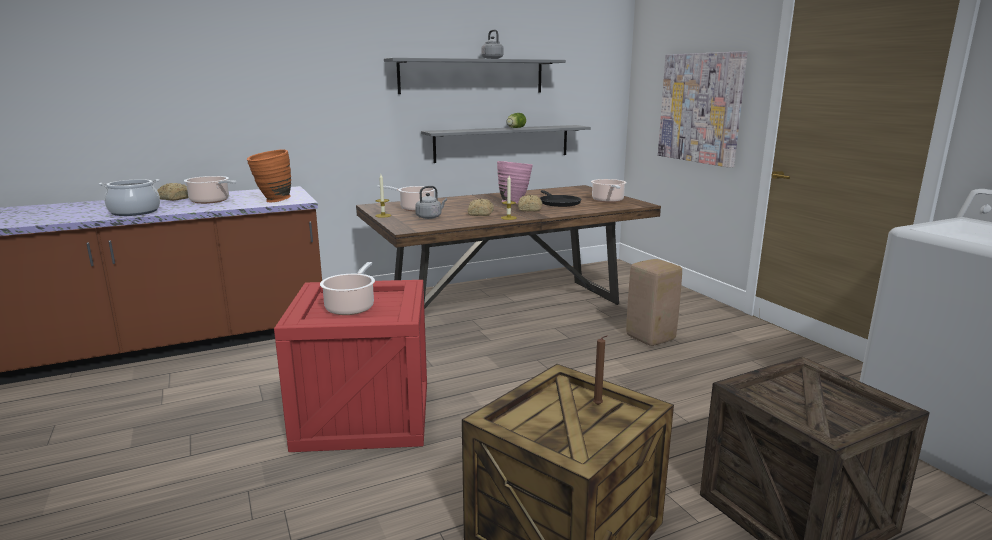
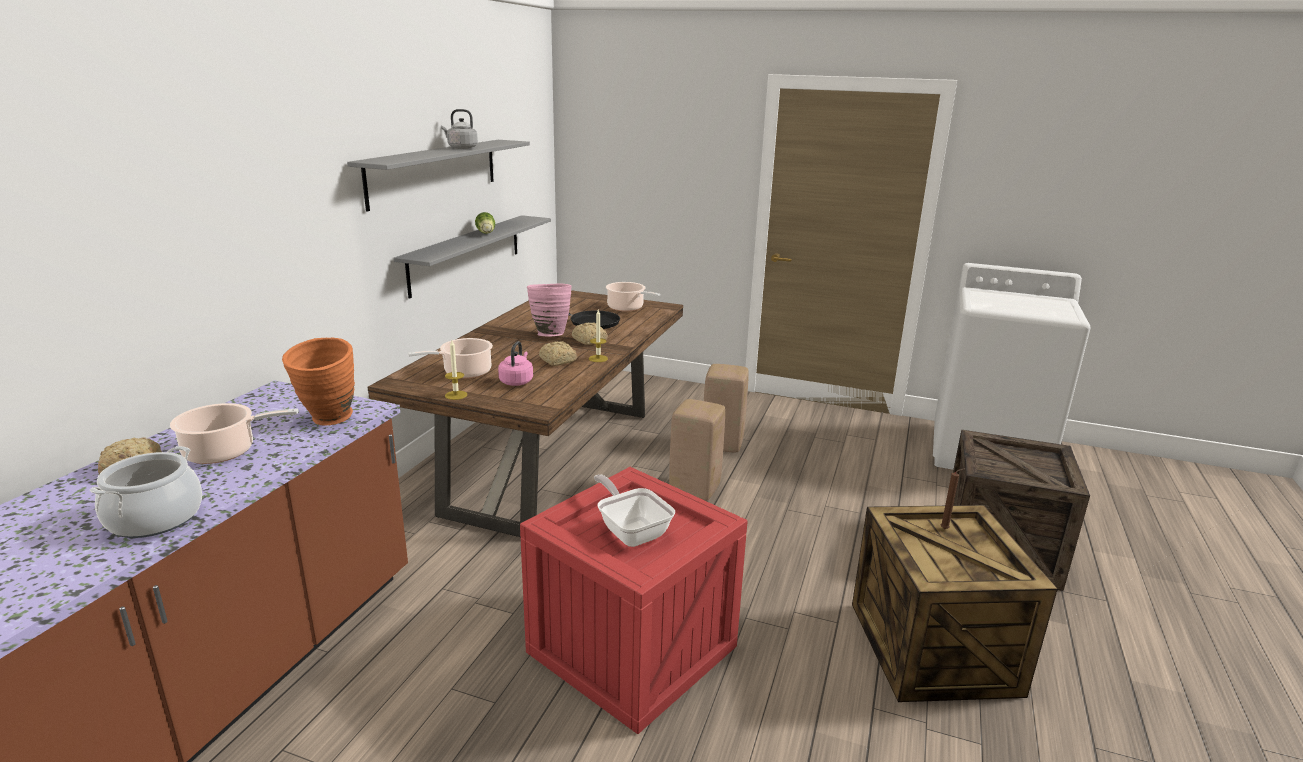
camera: 45 degrees left, 5 degrees up
cooking pot [320,262,375,315] -> frying pan [594,474,675,547]
grey kettle [415,186,447,219] -> pink kettle [498,341,533,386]
picture [658,51,747,168] -> none
none -> beige stool [669,399,725,501]

